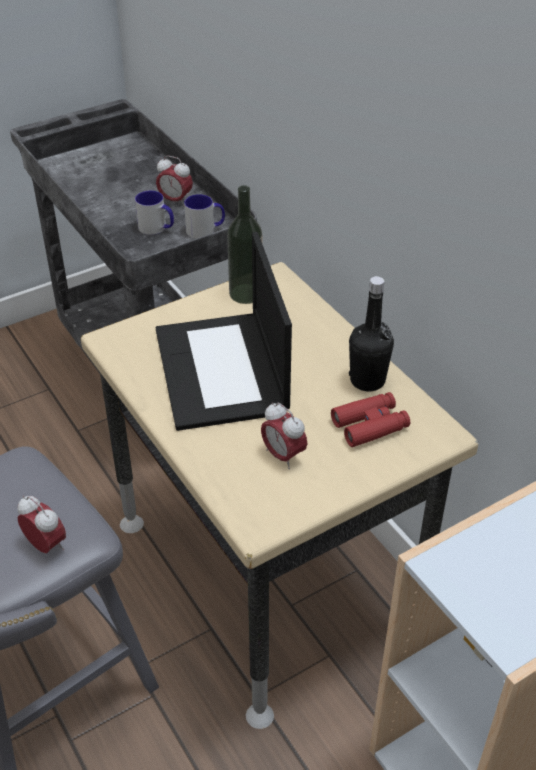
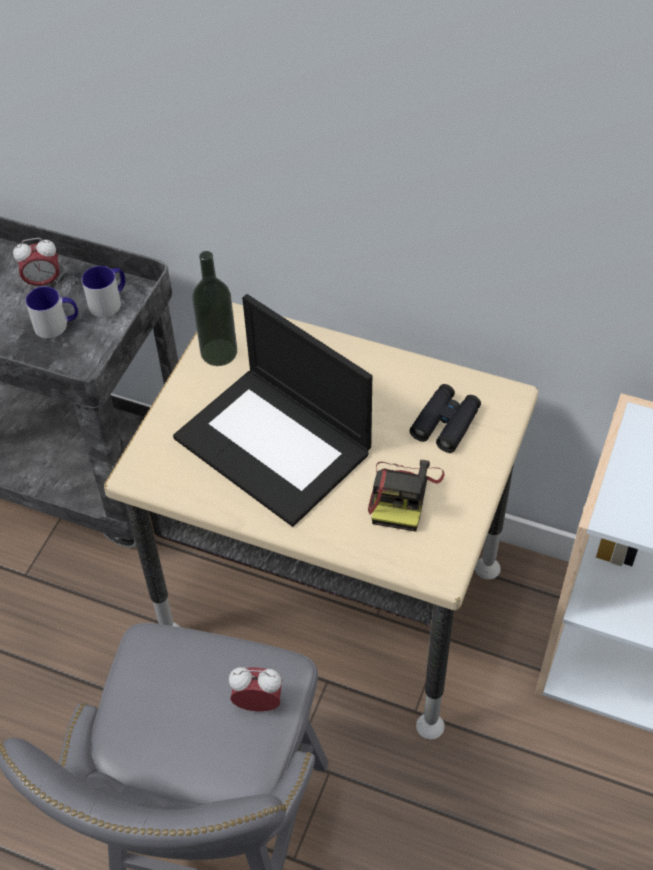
camera: 35 degrees left, 10 degrees up
alarm clock [261,402,307,469] -> camera [368,460,444,532]
red binoculars [331,392,410,447] -> black binoculars [410,384,481,453]
black bottle [349,276,394,391] -> none

